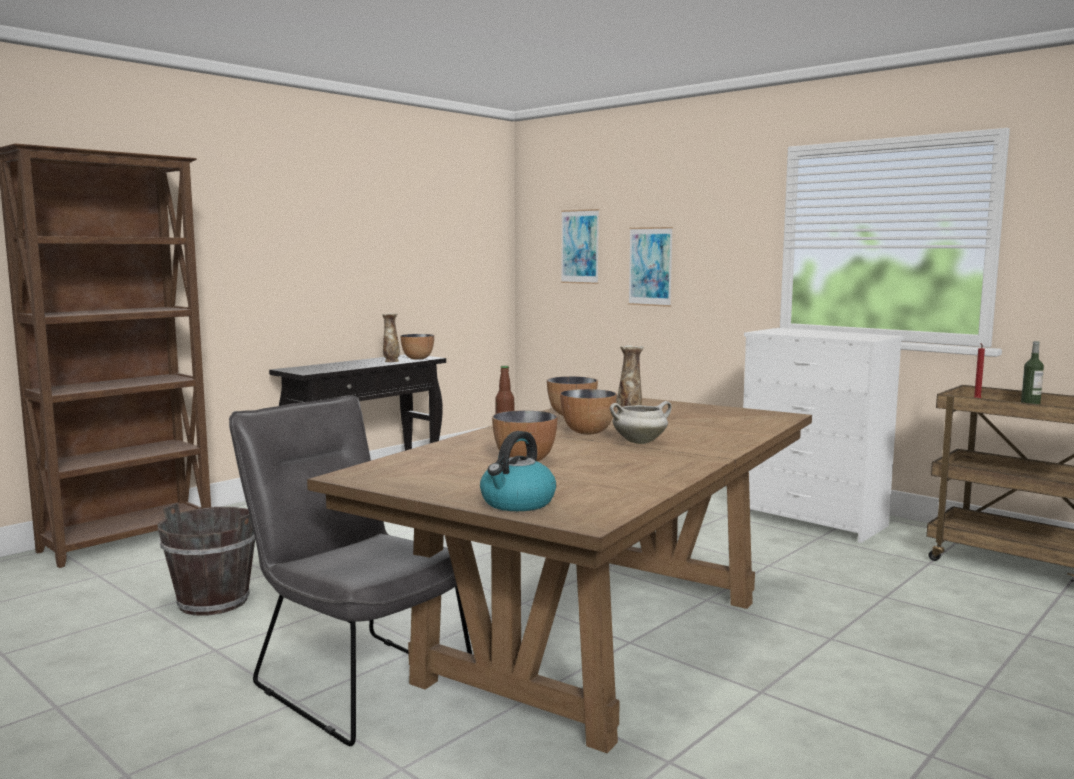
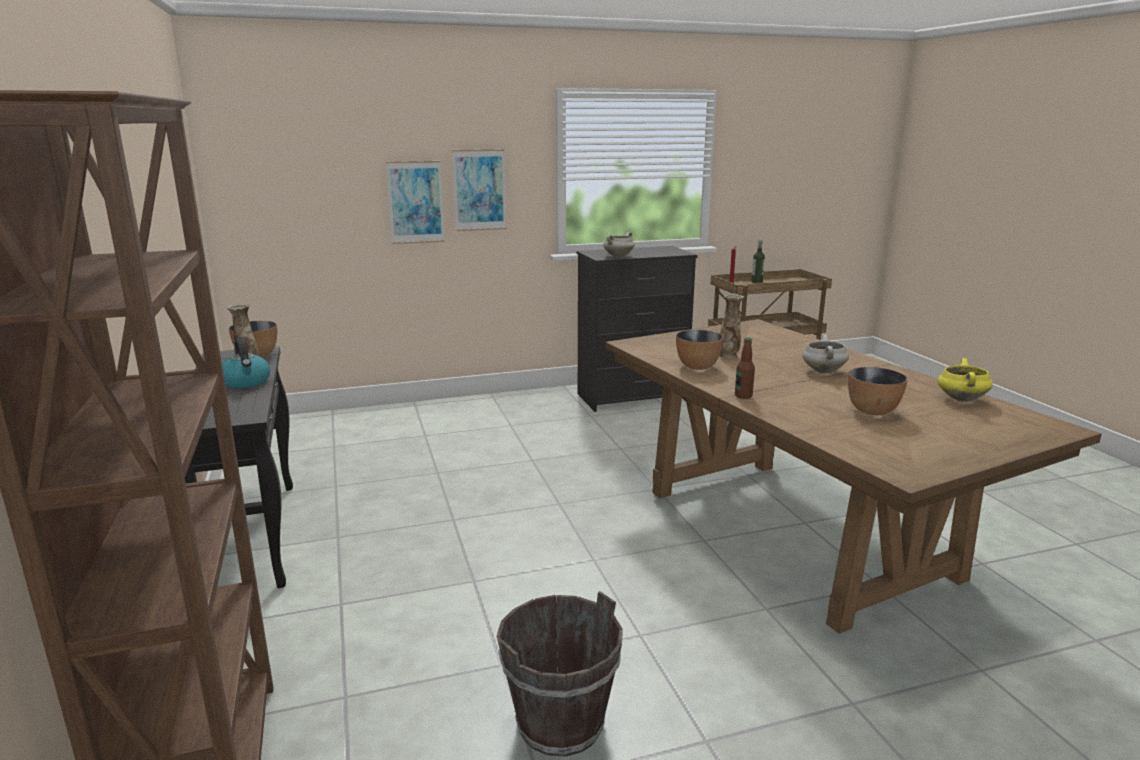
camera: 60 degrees left, 10 degrees up
grey chair [229,396,472,746] -> none
kettle [480,431,556,511] -> kettle moved to [222,337,270,388]
bowl [560,389,617,434] -> none
picture [561,209,599,284] -> picture moved to [452,149,506,231]
white dresser [743,328,904,543] -> black dresser [577,246,698,412]
none -> white cooking pot [603,232,635,257]
none -> yellow cooking pot [938,358,993,402]

